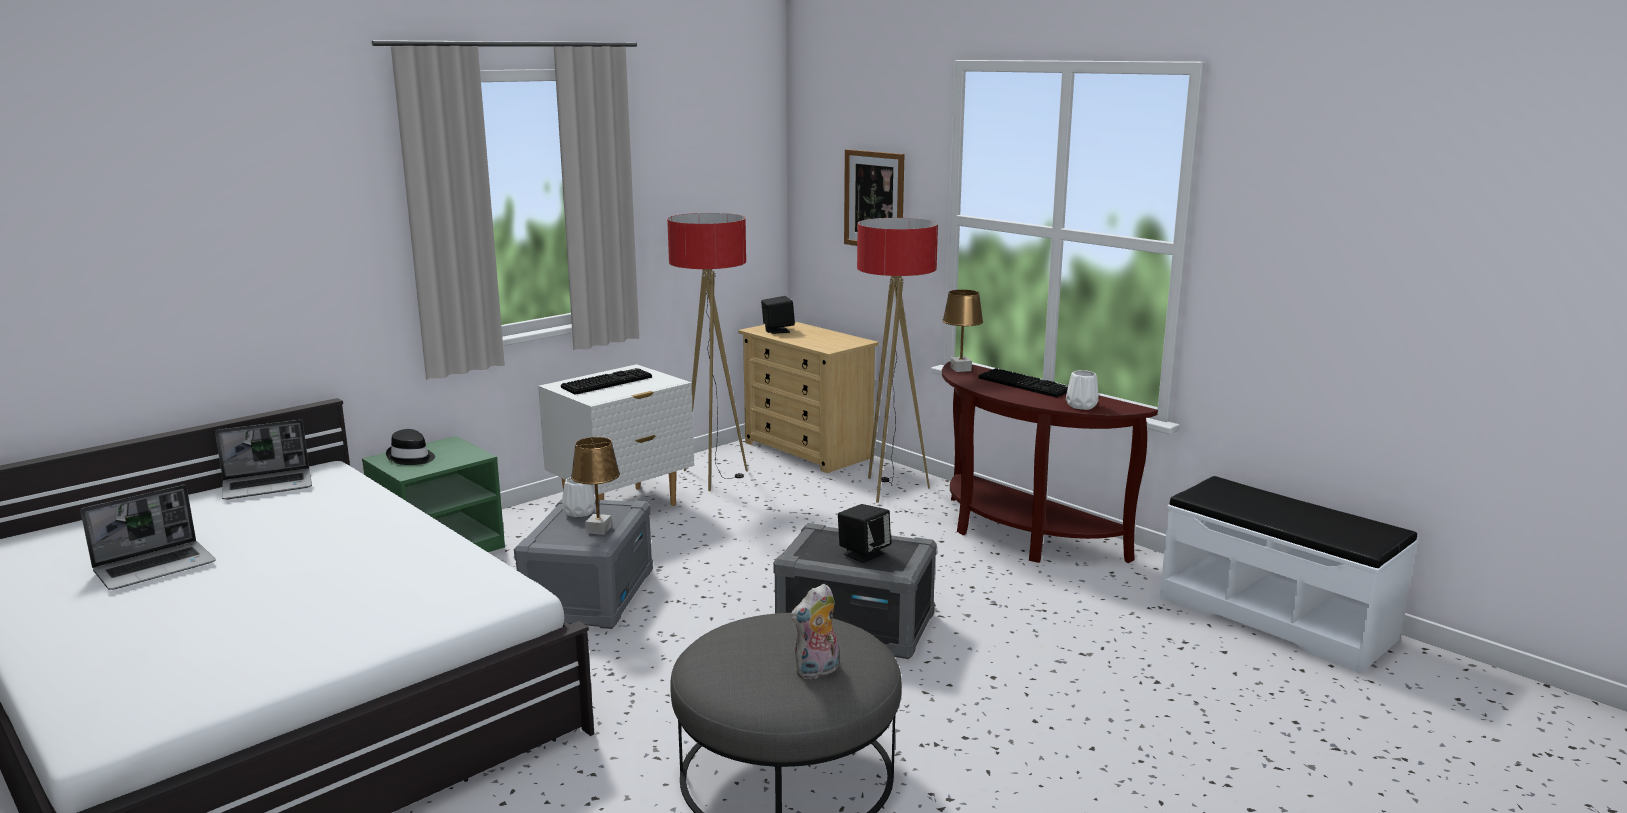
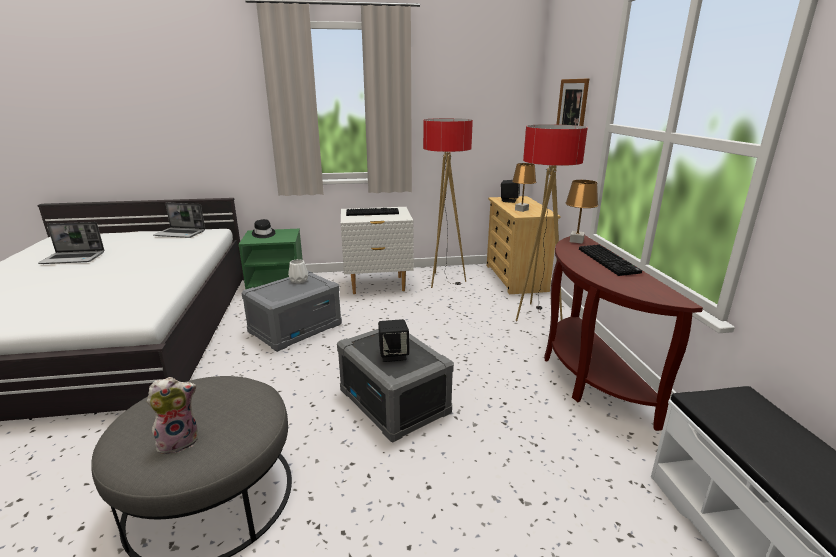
camera: 35 degrees right, 5 degrees up
brown table lamp [571,437,620,535] -> brown table lamp moved to [512,163,536,212]
plush toy [791,584,839,680] -> plush toy turned 150 degrees clockwise [147,377,198,454]
white vase [1066,370,1099,410] -> none

